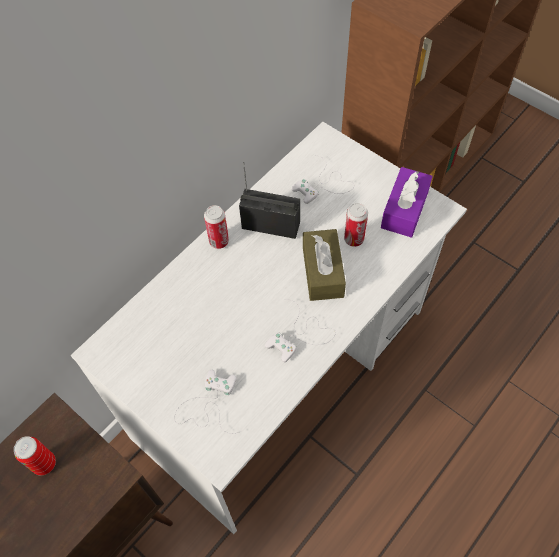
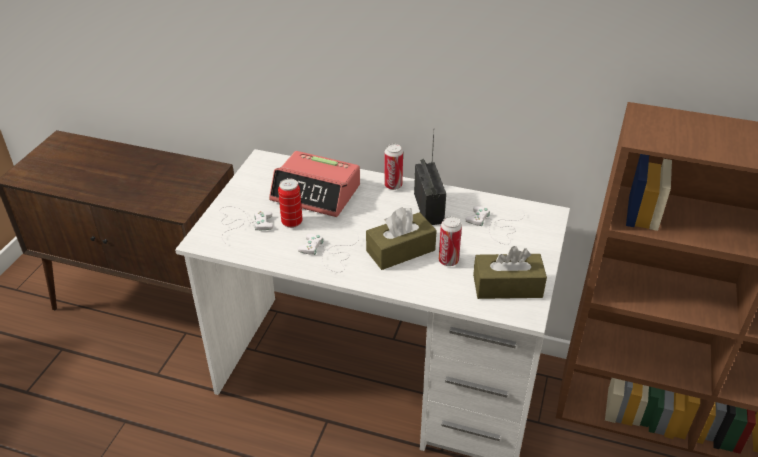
camera: 65 degrees right, 20 degrees down
can [14,436,56,475] -> can moved to [278,178,303,228]
purple tissue box [381,167,433,238] -> brown tissue box [473,246,547,299]
none -> alarm clock [269,151,360,217]

